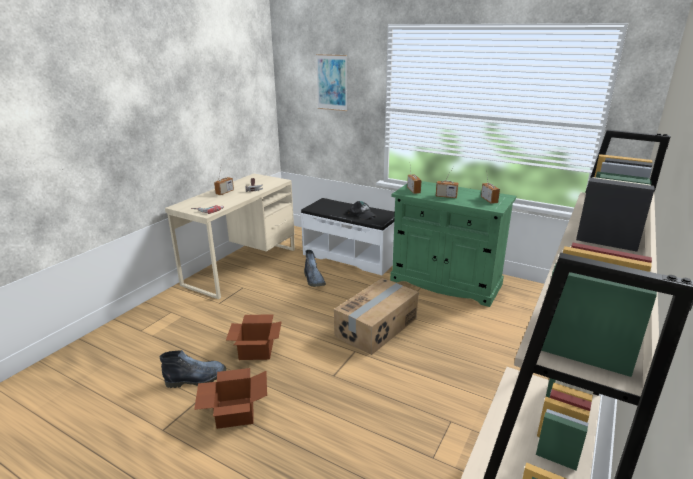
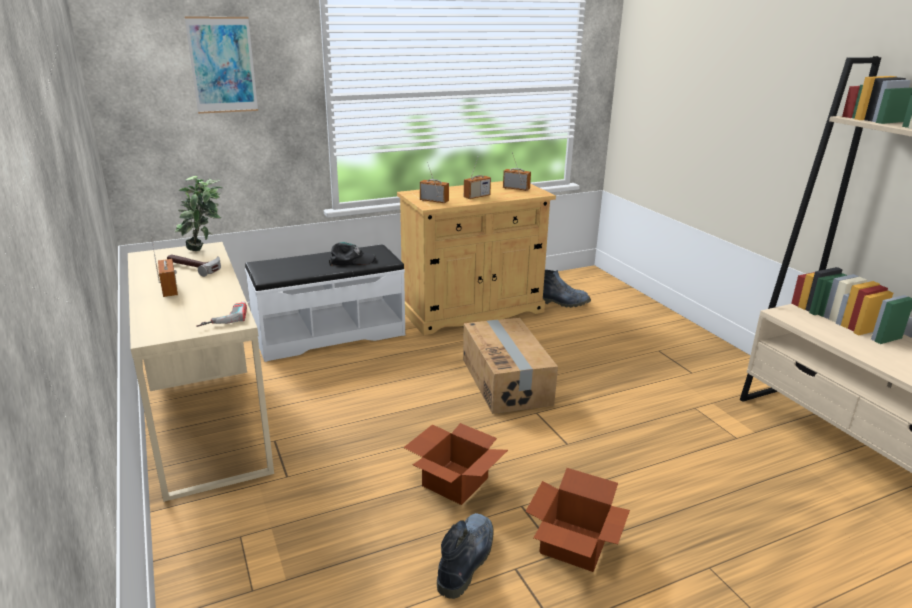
camera: 55 degrees left, 0 degrees up
boot [304,250,326,287] -> boot moved to [543,270,591,308]
green cabinet [390,181,516,307] -> beige cabinet [397,181,556,335]
none -> potted plant [175,176,222,251]

